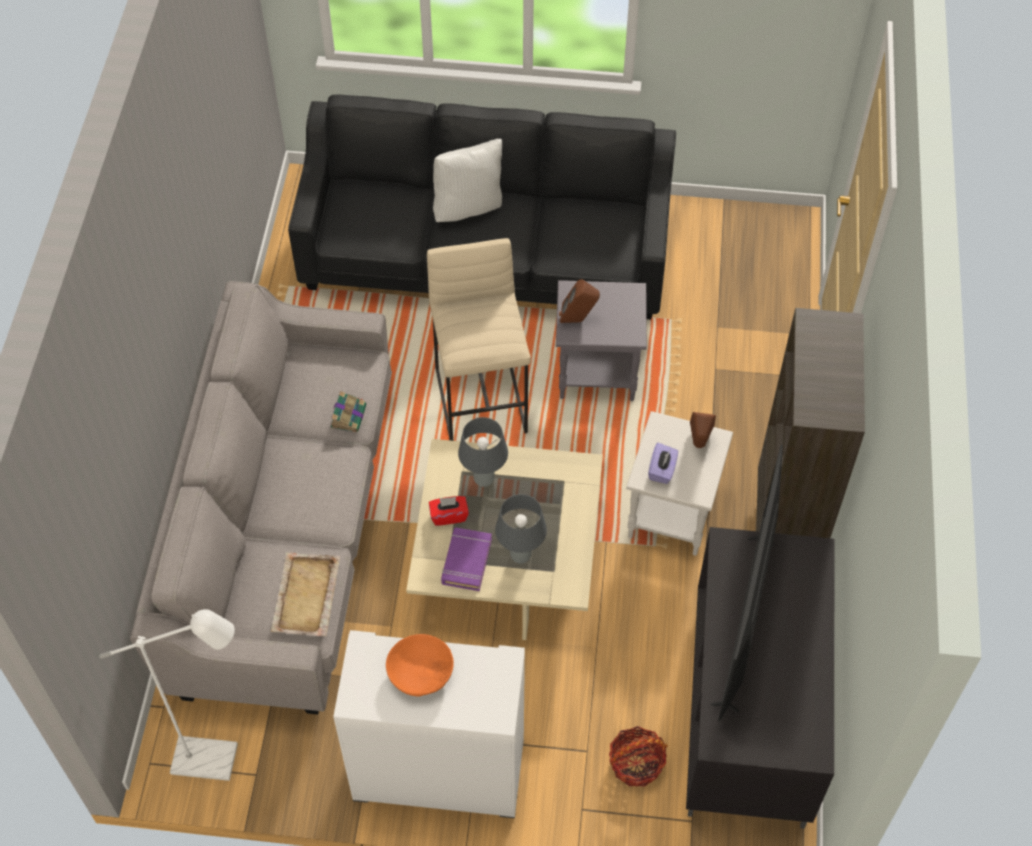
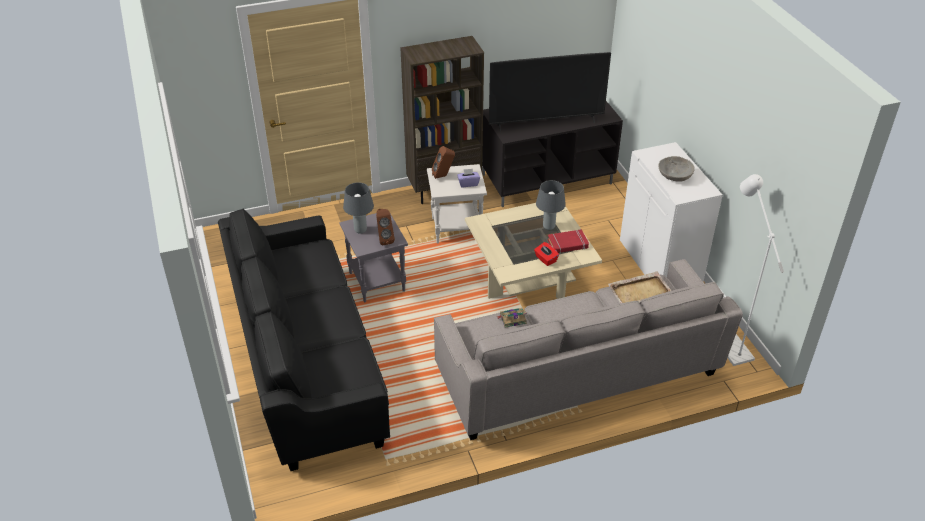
camera: 115 degrees left, 15 degrees down
orange bowl [386,634,454,696] -> grey bowl [658,156,695,182]
beige stool [427,238,531,441] -> none
white pillow [433,139,502,222] -> none
purple book [441,527,492,591] -> red book [548,229,589,253]
grey table lamp [458,417,508,487] -> grey table lamp moved to [343,182,374,234]
basket [609,726,668,787] -> none

